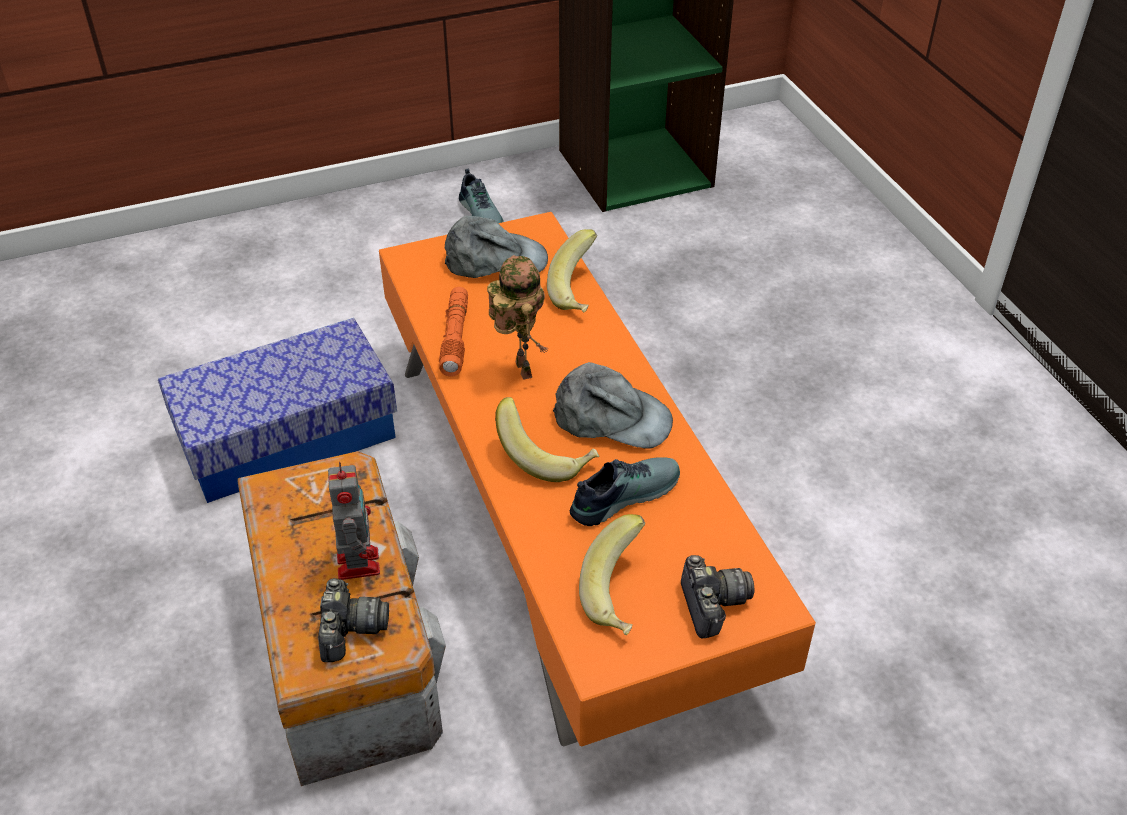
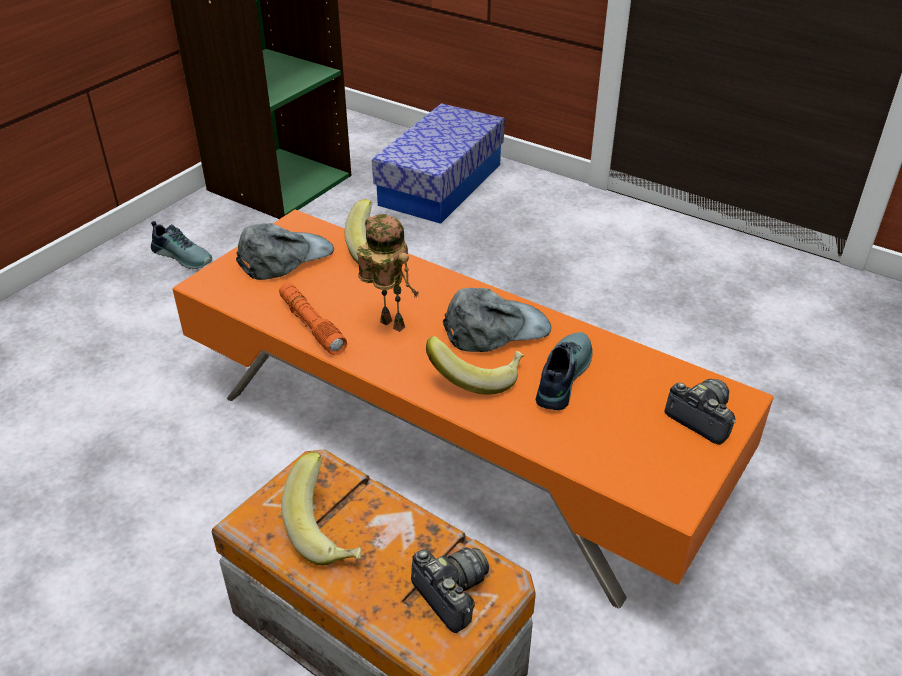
camera: 35 degrees left, 5 degrees down
storage box [158,318,397,503] -> storage box moved to [372,103,505,224]
toy robot [328,462,380,580] -> none
banana [579,514,645,635] -> banana moved to [281,451,361,565]

